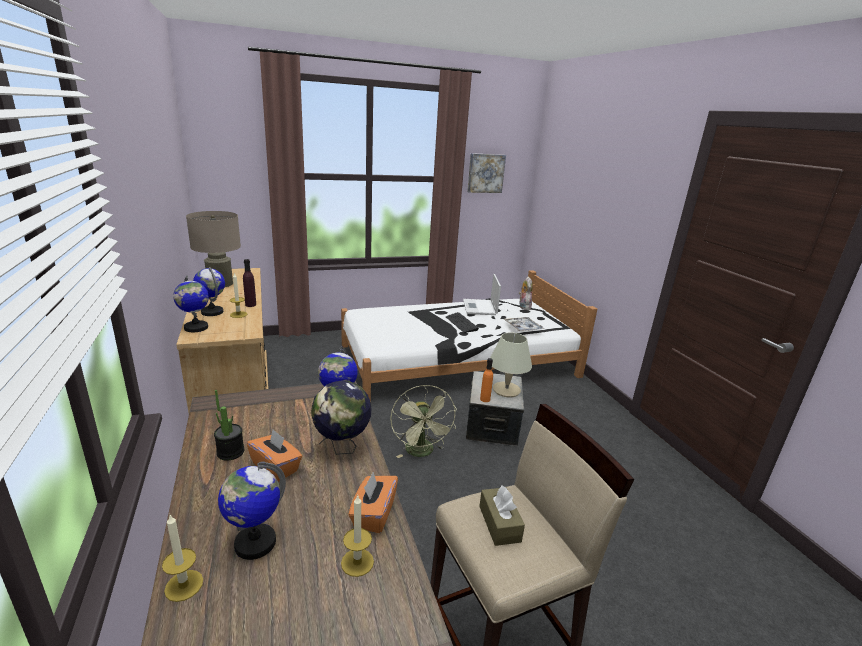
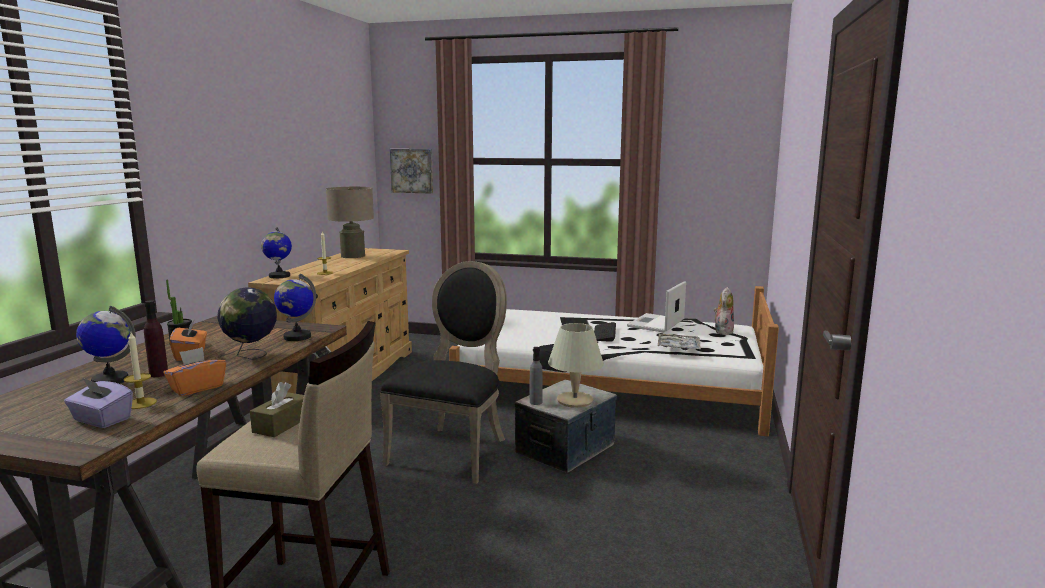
camera: 35 degrees right, 10 degrees down
candle [162,515,203,602] -> none
globe [193,267,225,316] -> none
purple bottle [243,259,256,307] -> purple bottle moved to [144,300,168,377]
green fan [390,385,457,458] -> black chair [380,261,507,484]
picture [467,153,506,193] -> picture moved to [390,149,433,193]
orange bottle [480,358,493,402] -> grey bottle [530,347,543,405]
none -> purple tissue box [64,378,133,428]

